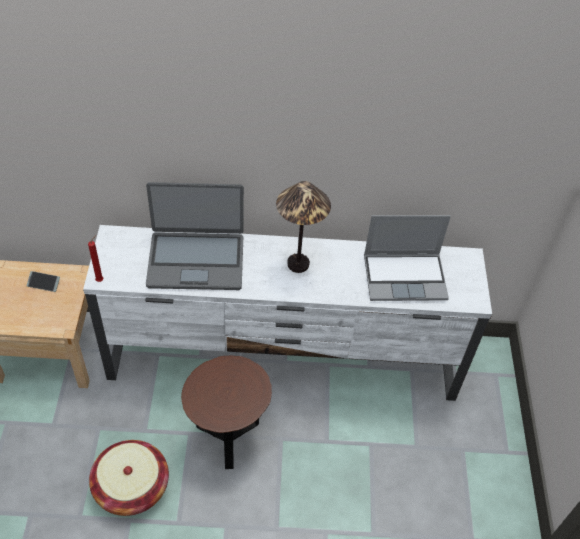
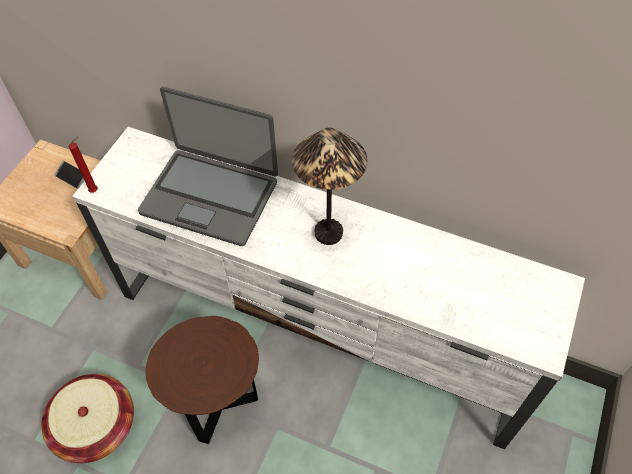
camera: 25 degrees right, 5 degrees up
laptop [364,215,451,301] -> none

